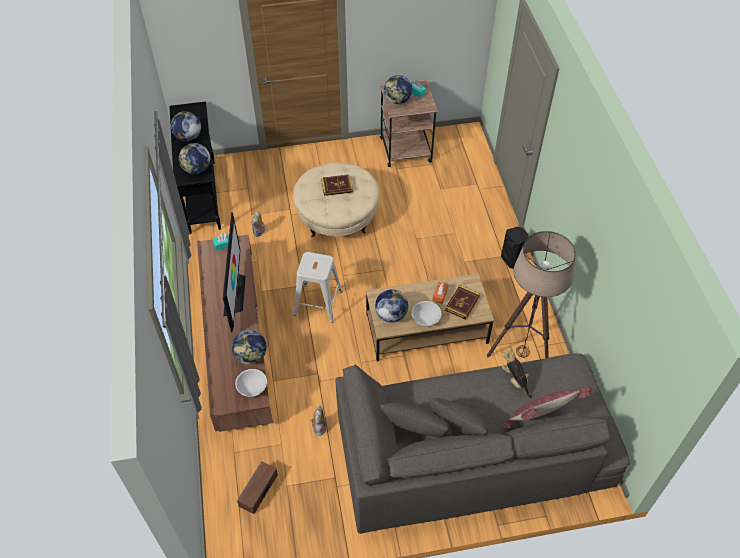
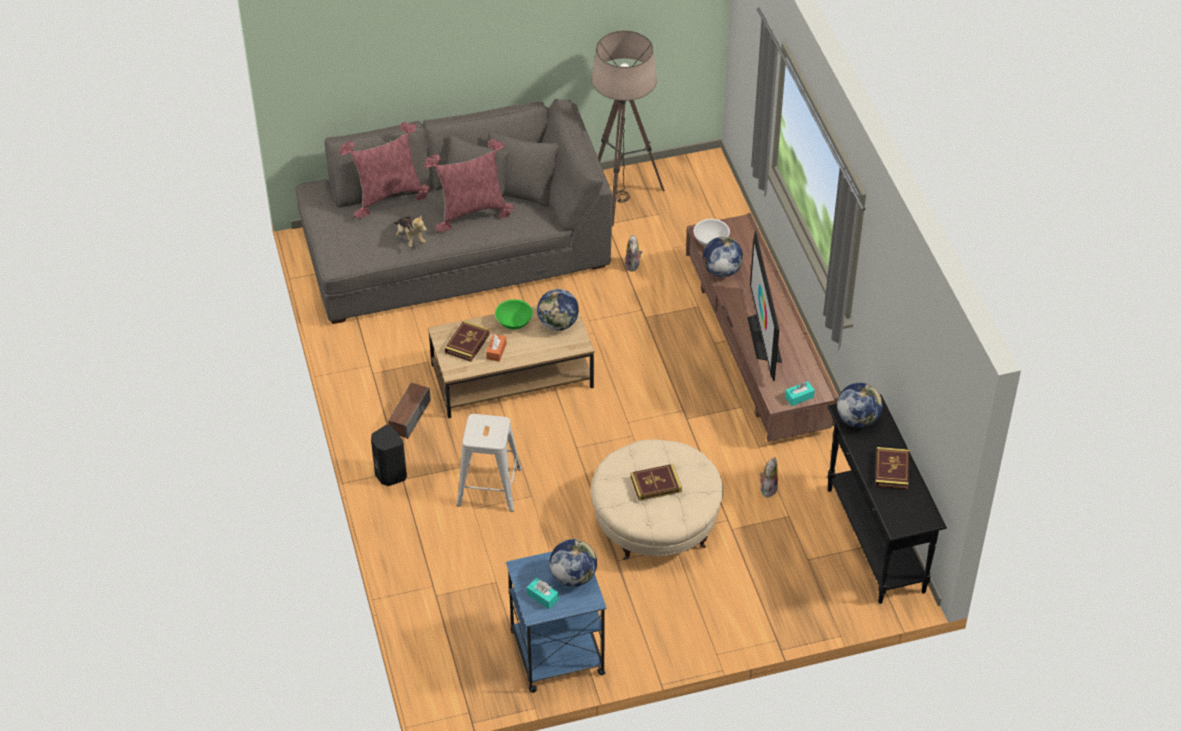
camera: 175 degrees right, 5 degrees down
globe [170,111,201,141] -> book [875,447,909,490]
speaker [237,461,278,514] -> speaker moved to [388,383,431,439]
white stool [294,252,343,323] -> white stool moved to [456,414,522,512]
brown cart [380,80,438,167] -> blue cart [506,551,607,693]
white bowl [412,301,441,327] -> green bowl [495,299,533,330]
floor lamp [487,231,576,358] -> floor lamp moved to [592,31,665,226]
none -> red pillow [424,138,515,233]

